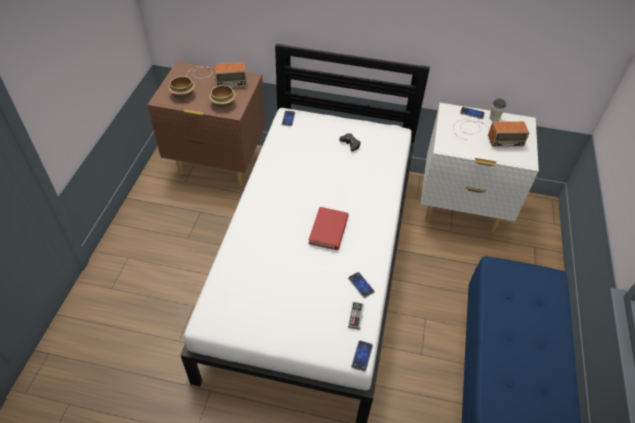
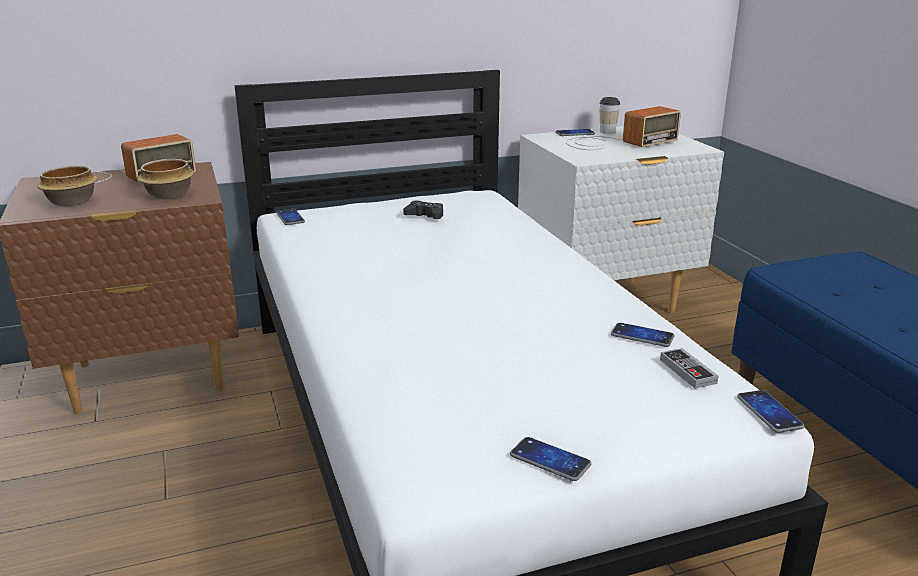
camera: 30 degrees left, 25 degrees down
red book [308,207,349,250] -> none
none -> phone [510,437,592,481]

